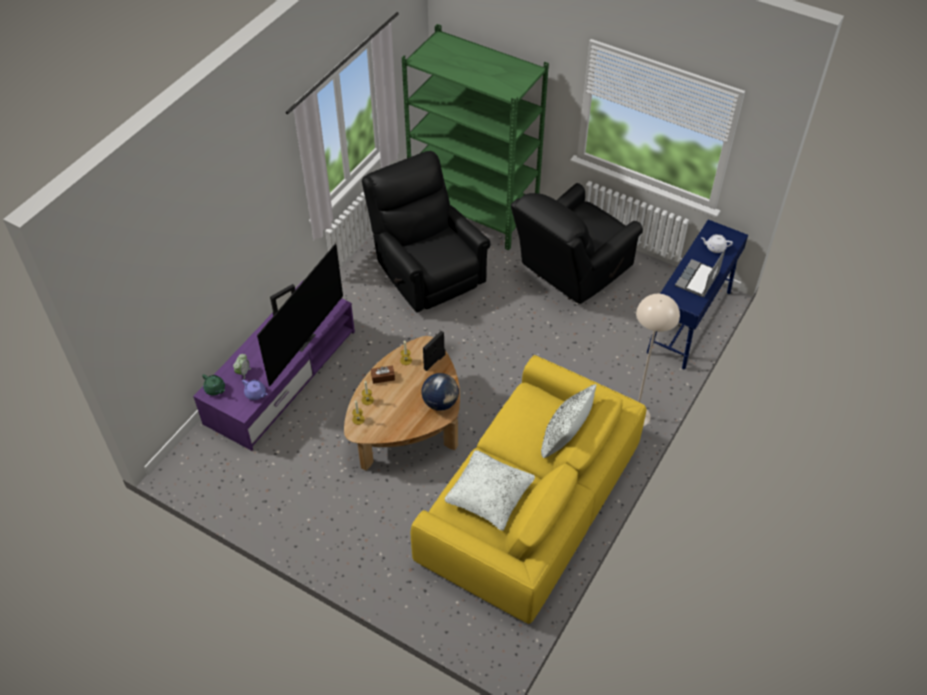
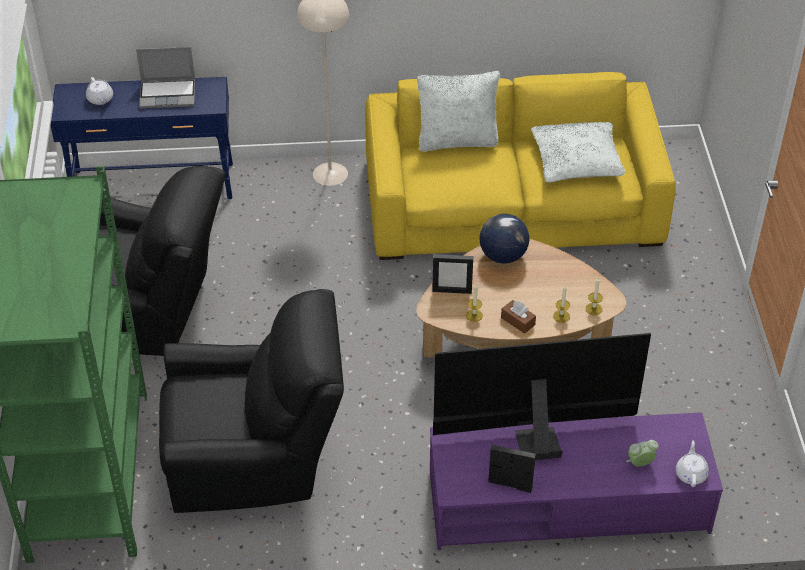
camera: 125 degrees left, 5 degrees down
green teapot [202,374,225,396] -> white teapot [676,440,709,487]
purple teapot [242,380,267,400] -> none
black armchair [362,151,490,313] -> black armchair turned 120 degrees counterclockwise [159,289,344,513]

